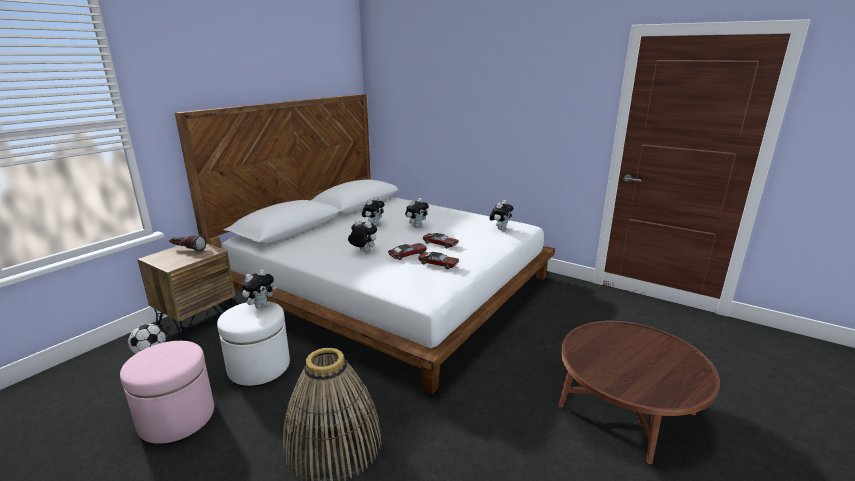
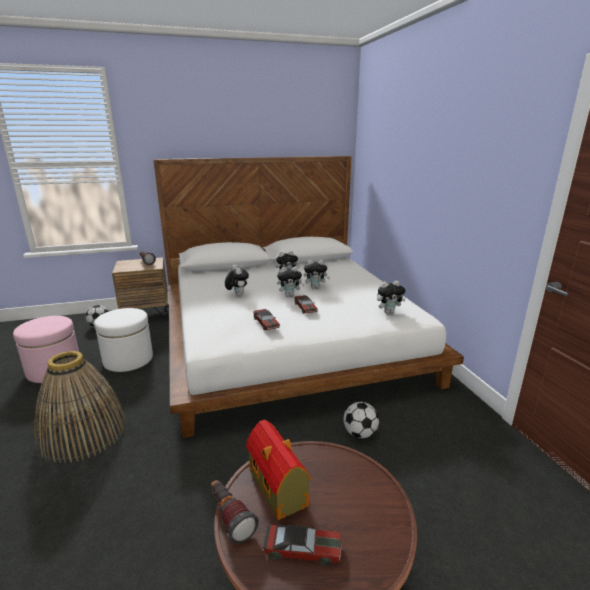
camera: 40 degrees right, 0 degrees up
plush toy [242,269,276,308] -> plush toy moved to [277,267,305,297]
toy car [388,243,427,260] -> toy car moved to [263,525,341,566]
none -> flashlight [211,480,259,544]
none -> toy house [246,420,311,520]
none -> football [343,402,379,438]

